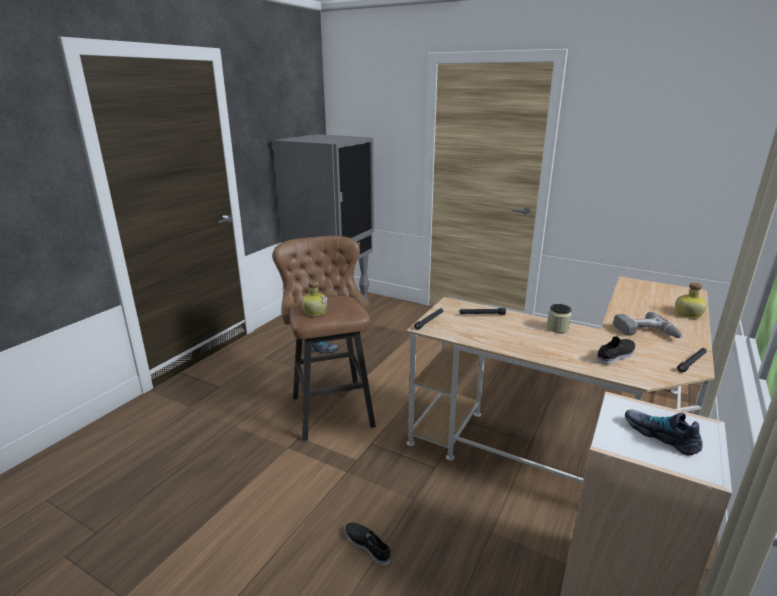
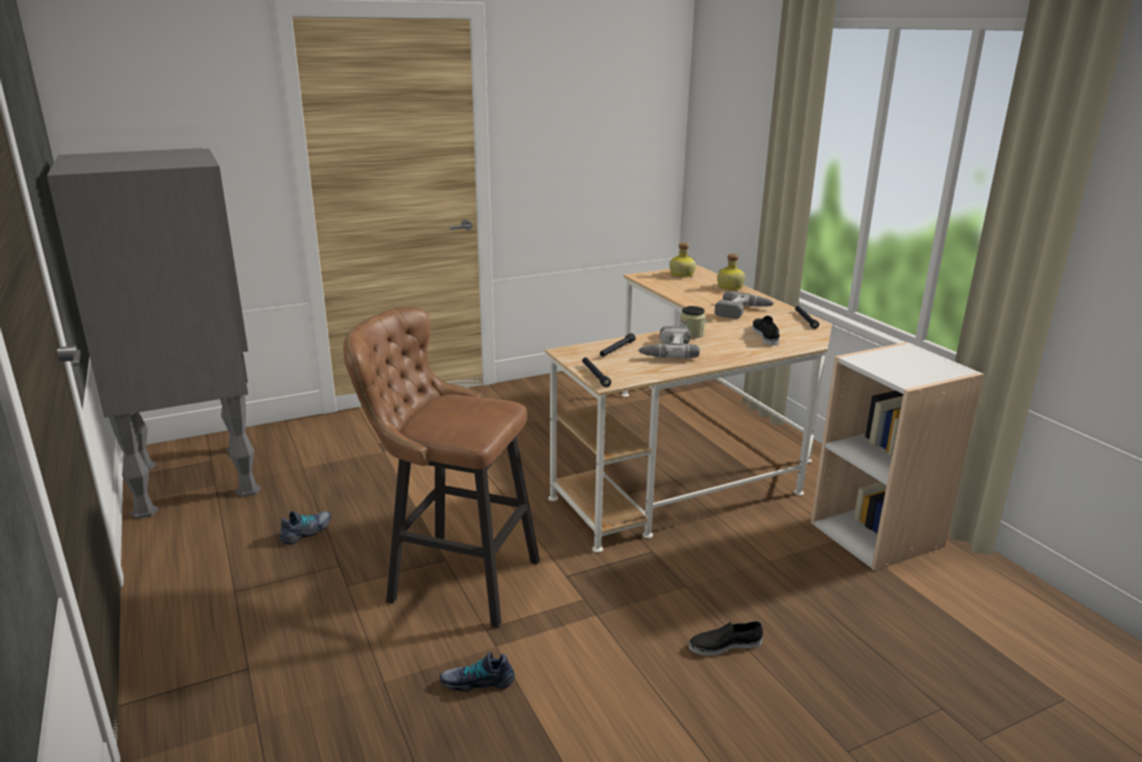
camera: 55 degrees left, 0 degrees up
bottle [301,281,328,316] -> bottle moved to [669,243,696,278]
shoe [625,410,703,455] -> shoe moved to [440,652,515,692]
none -> power drill [638,326,700,358]

